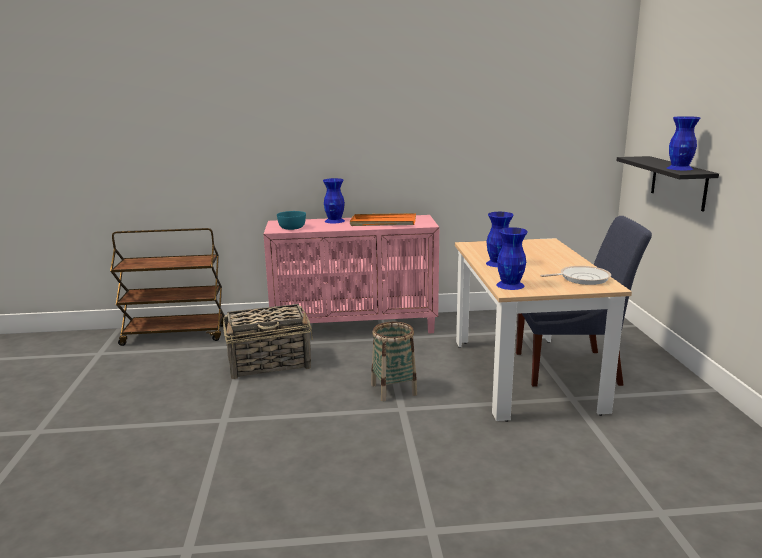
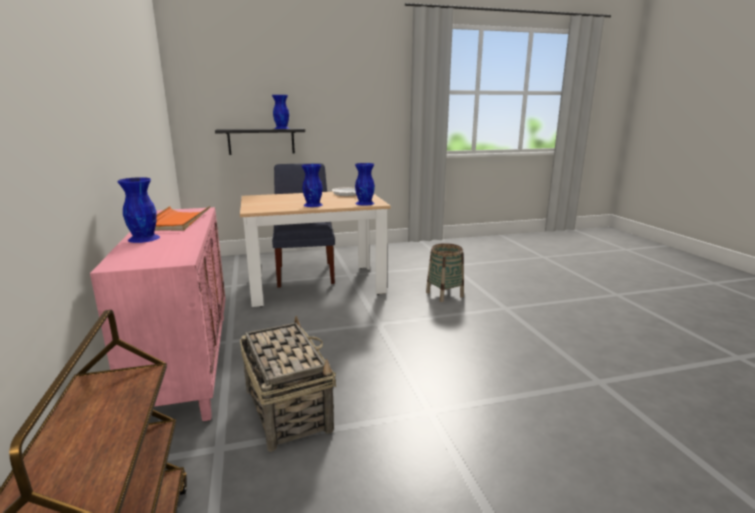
camera: 100 degrees left, 0 degrees up
turquoise bowl [277,211,306,230] -> none
basket [371,322,417,401] -> basket moved to [426,243,464,302]

